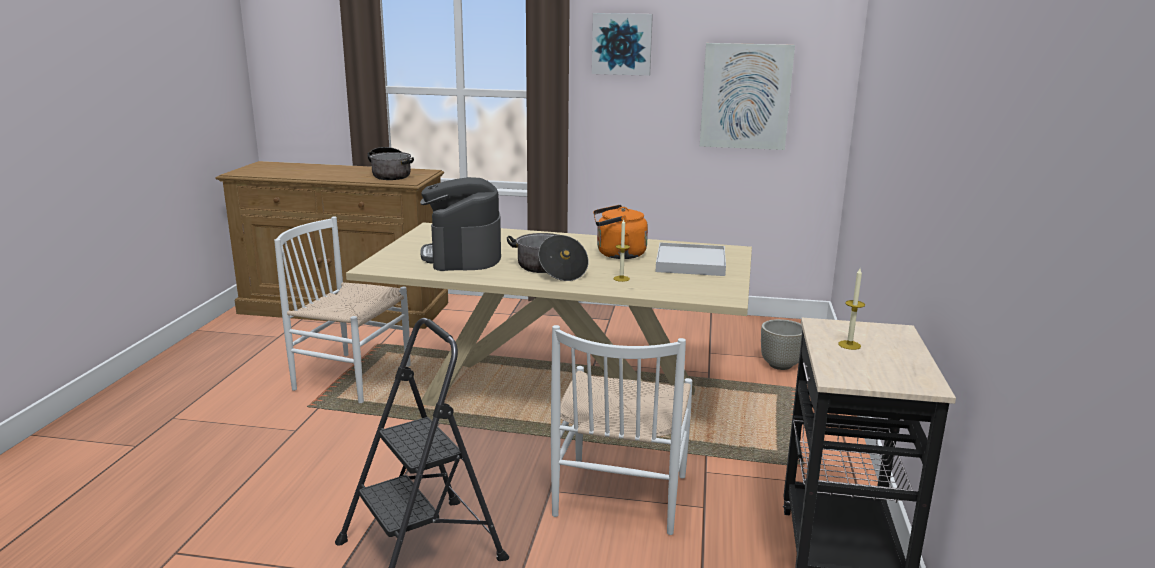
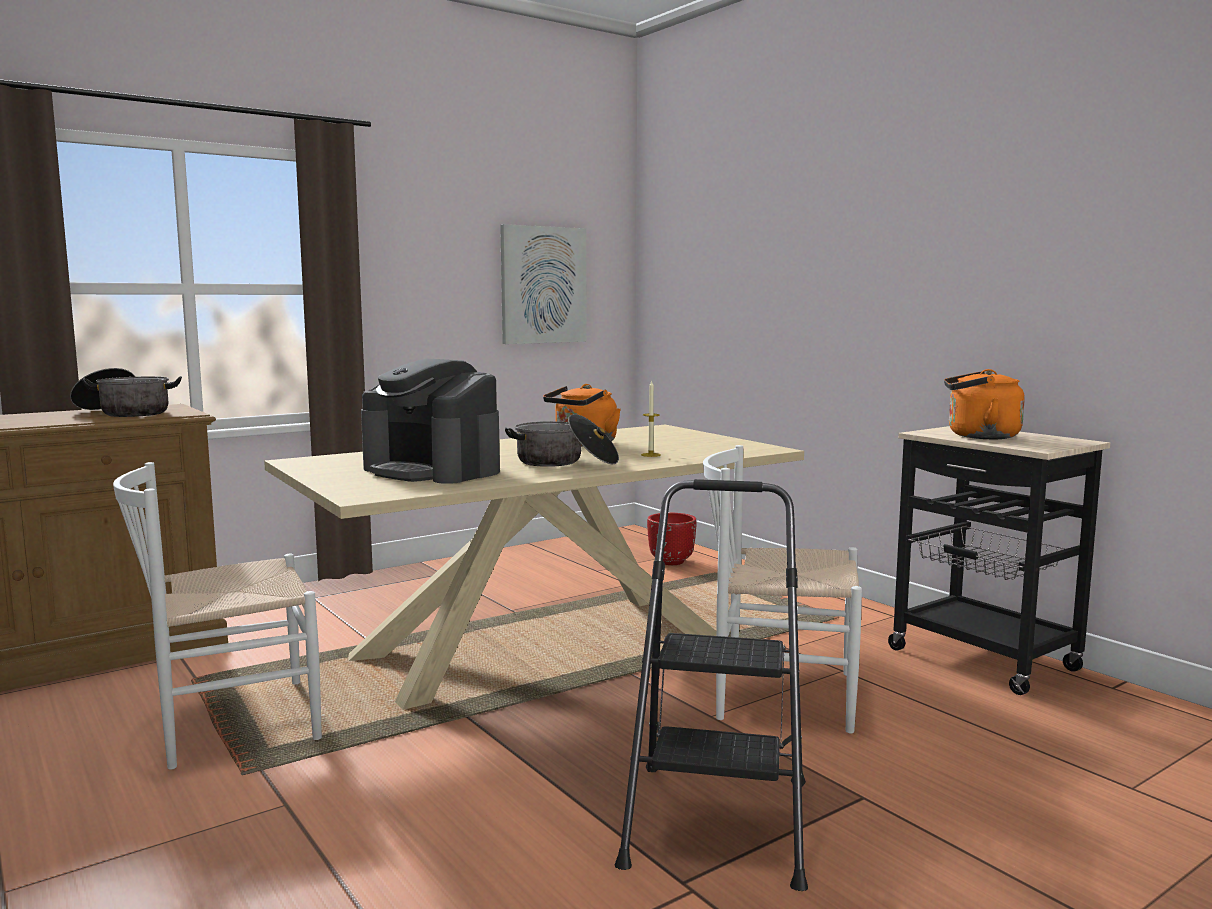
camera: 45 degrees left, 10 degrees down
white chair [551,325,692,535] -> white chair turned 135 degrees clockwise [703,445,862,733]
picture [592,13,653,76] -> none
white tray [656,242,726,276] -> none
grey planter [761,319,802,370] -> red planter [647,513,697,565]
candle [838,269,865,350] -> orange kettle [944,369,1025,439]

